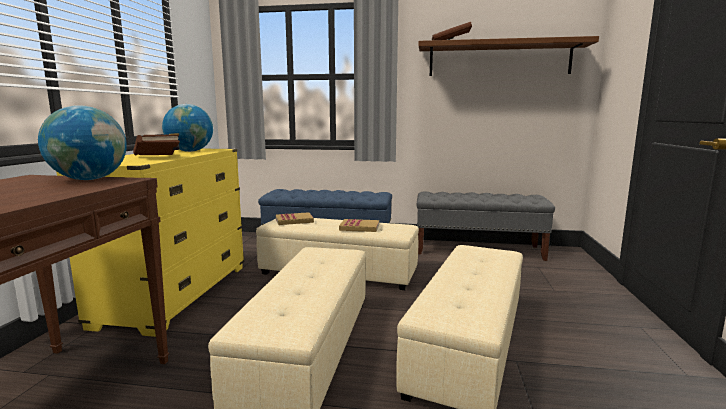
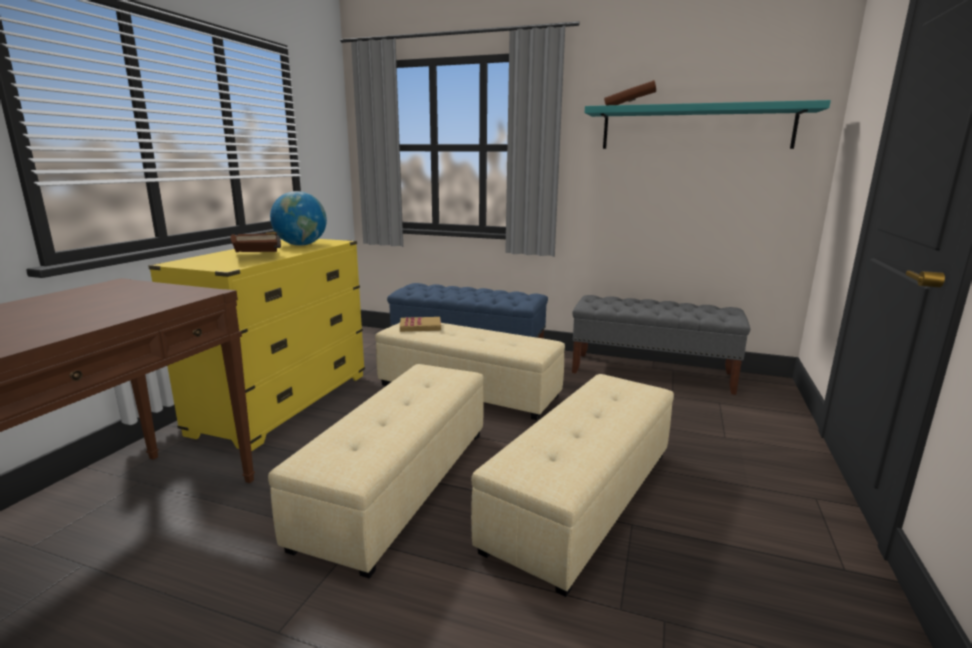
camera: 10 degrees right, 5 degrees up
globe [38,105,127,180] -> none
book [339,219,379,232] -> none
brown shelf [418,36,599,76] -> turquoise shelf [585,100,831,149]

